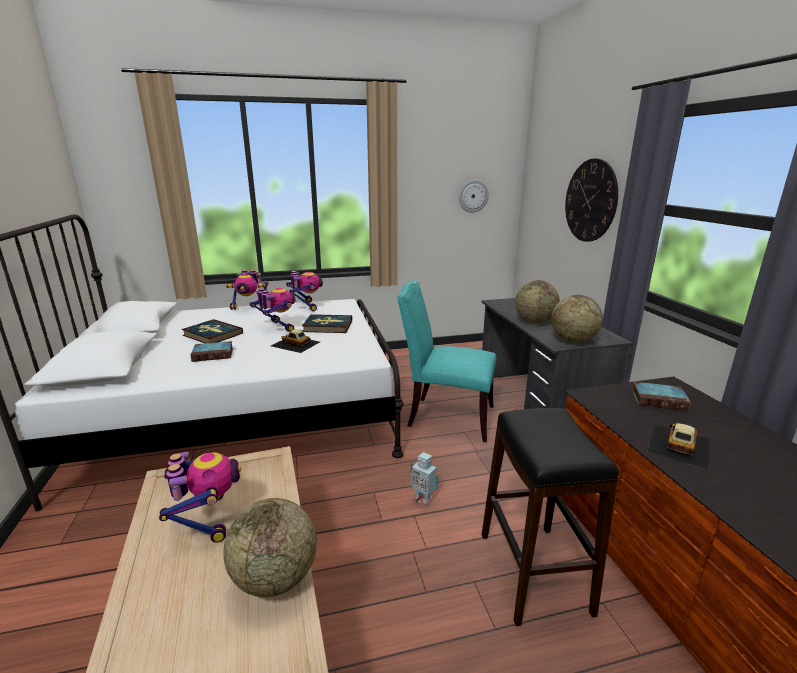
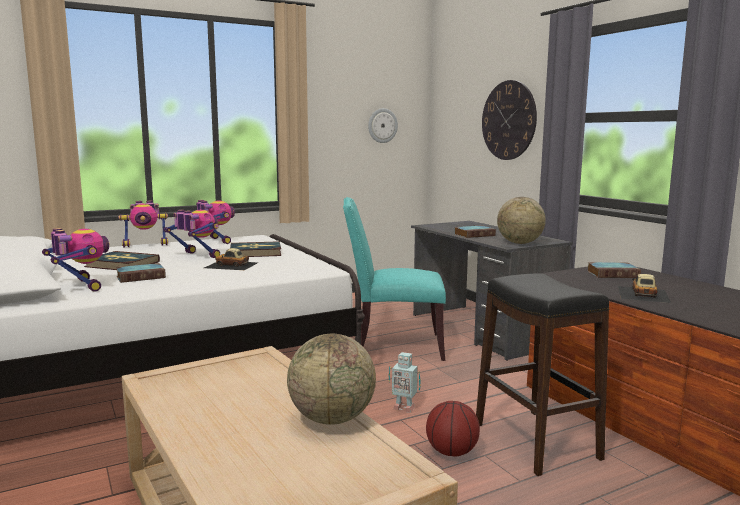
camera: 15 degrees left, 10 degrees down
toy robot [159,450,241,543] -> toy robot moved to [42,228,110,292]
globe [515,280,560,323] -> book [455,225,496,238]
none -> basketball [426,401,480,456]

